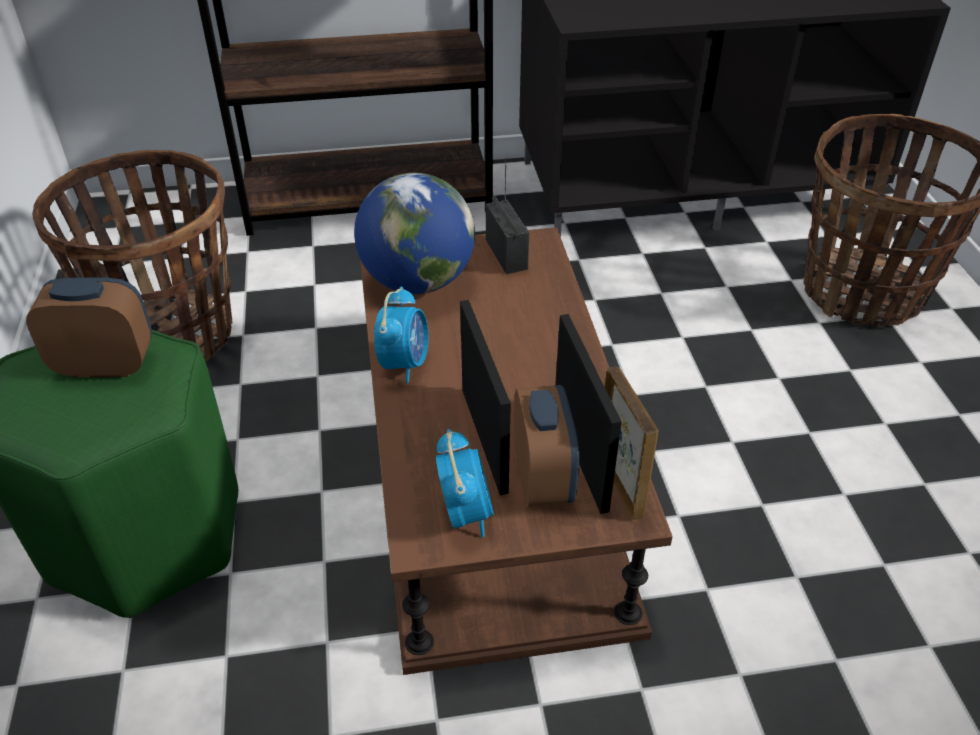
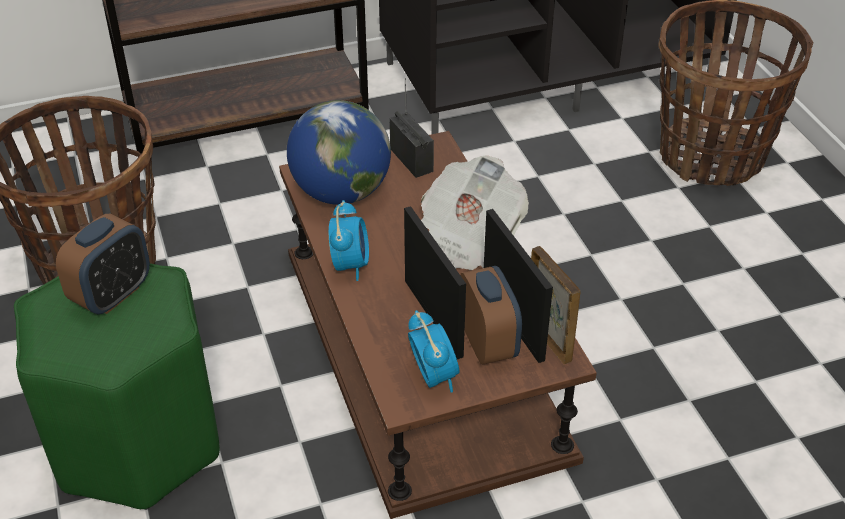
camera: 10 degrees left, 0 degrees up
alarm clock [26,277,152,378] -> alarm clock turned 135 degrees clockwise [56,214,150,314]
none -> newspaper [420,155,529,270]

